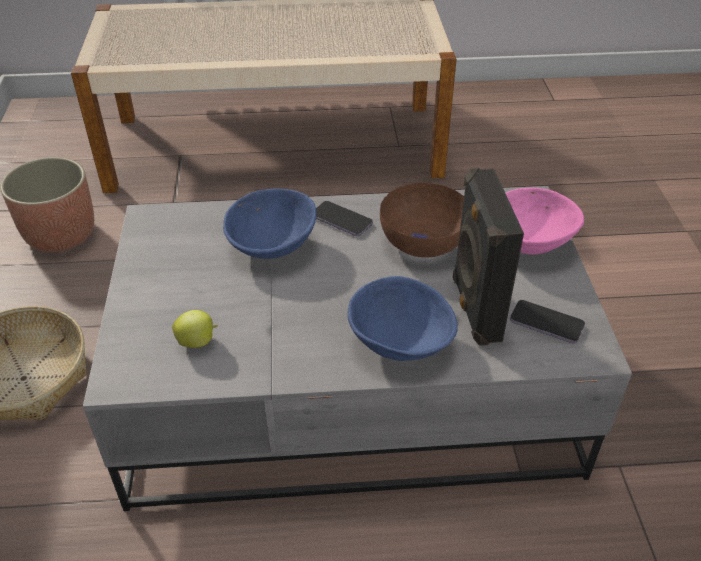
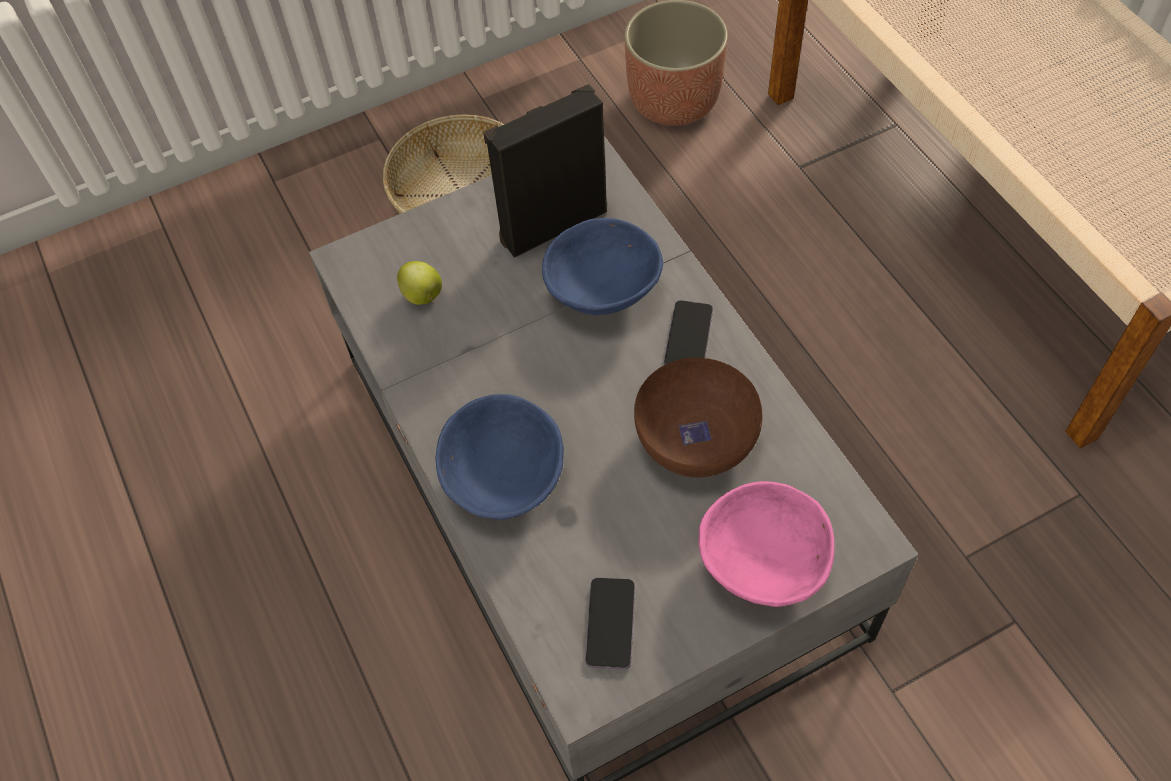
camera: 70 degrees right, 15 degrees up
black speaker [453,168,524,346] -> black speaker moved to [483,84,607,258]

